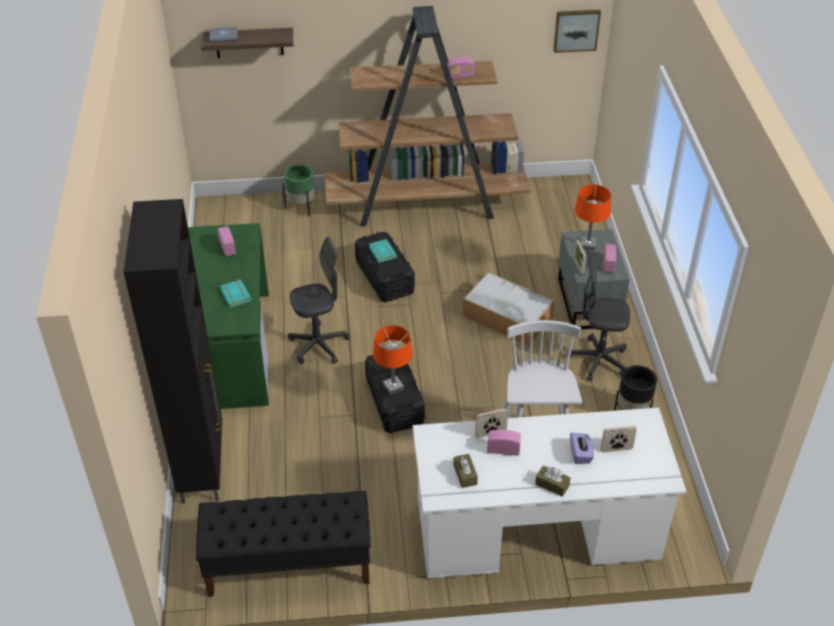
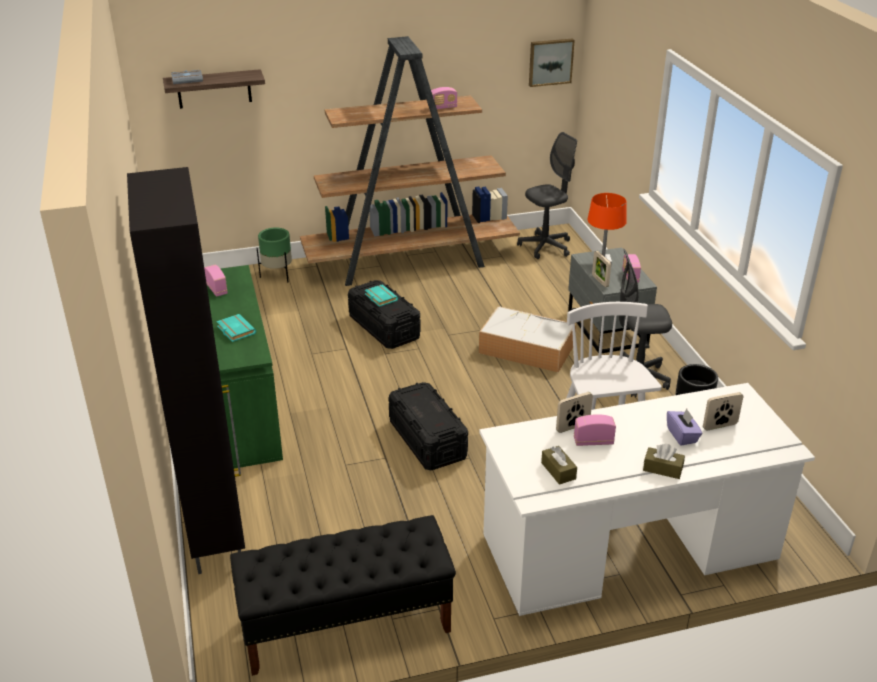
camera: 10 degrees left, 10 degrees down
grey office chair [288,236,350,364] -> grey office chair moved to [517,132,577,259]
orange table lamp [373,325,413,395] -> none

